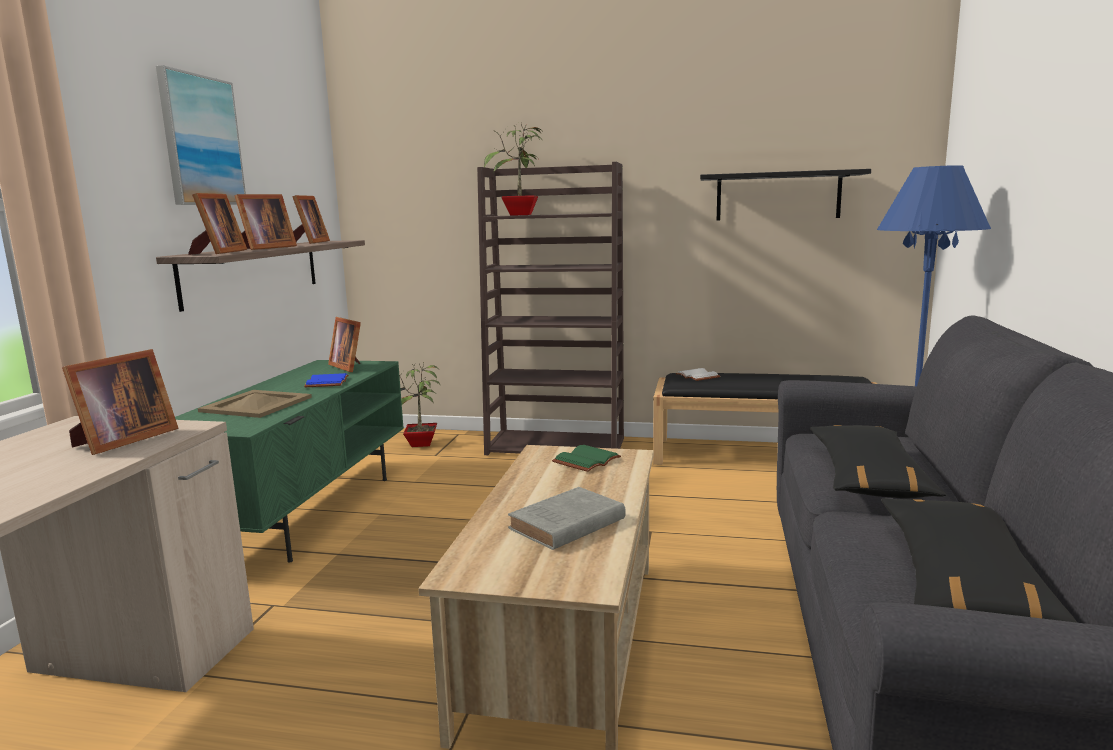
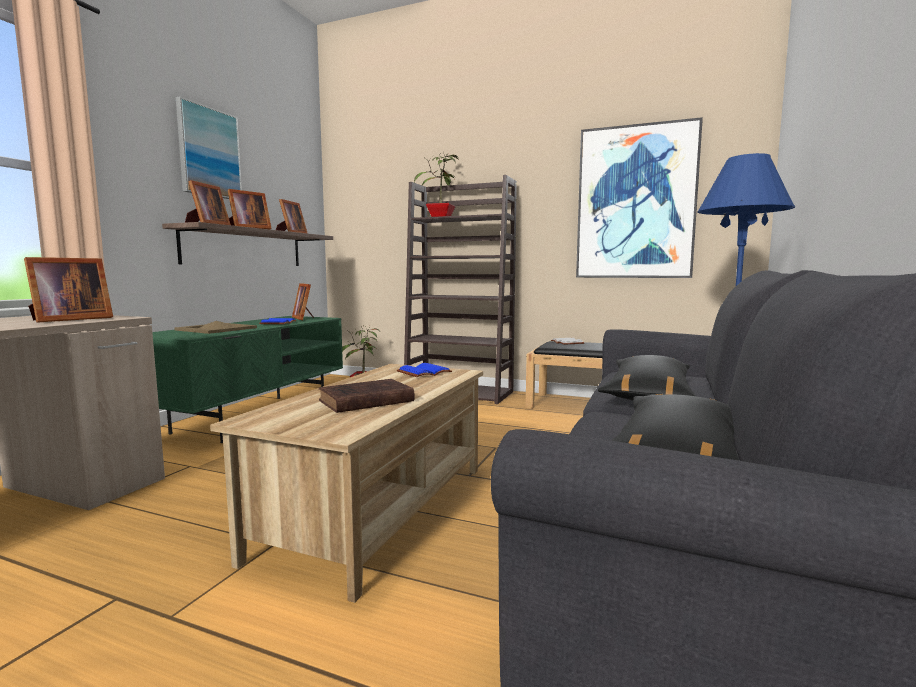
camera: 10 degrees right, 5 degrees down
grey book [508,487,626,550] -> brown book [319,379,415,413]
green book [552,445,621,472] -> blue book [397,363,452,377]
black shelf [700,169,871,221] -> picture [576,117,703,278]

